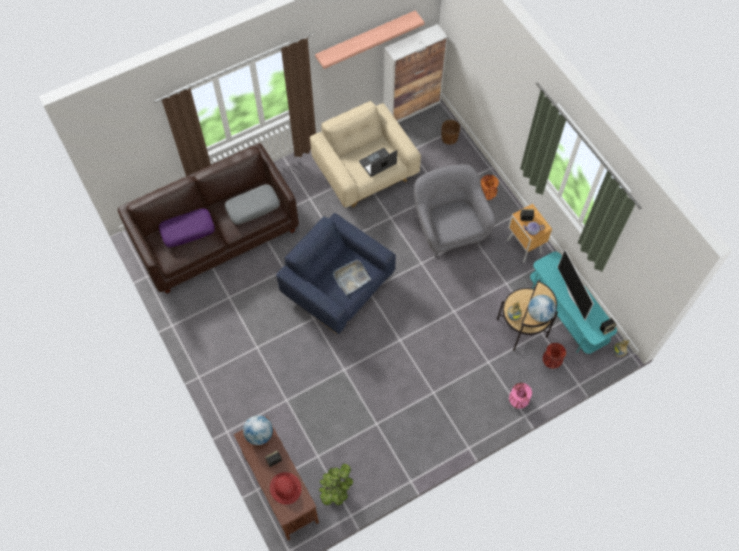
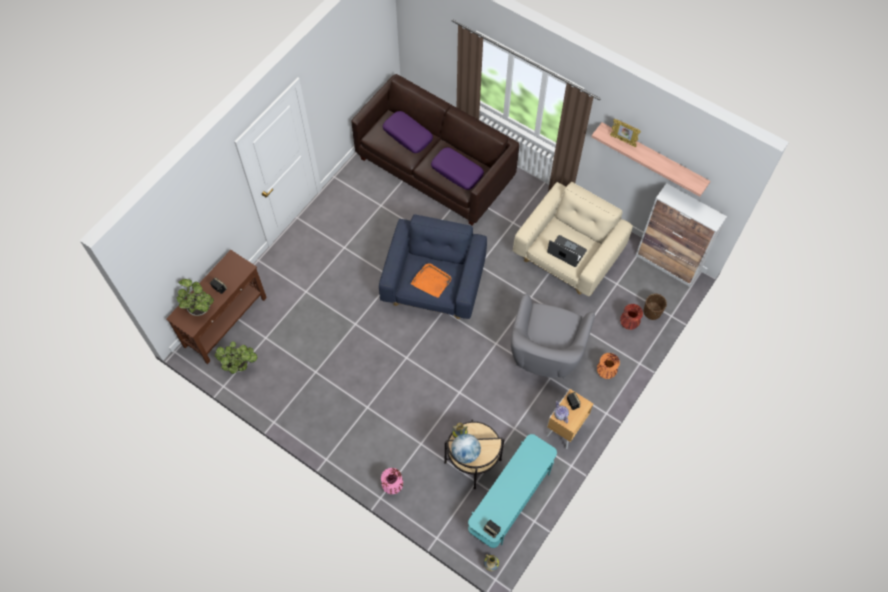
camera: 65 degrees right, 0 degrees up
grey pillow [225,184,280,225] -> purple pillow [431,147,484,190]
globe [243,415,273,445] -> none
red hat [270,472,301,505] -> potted plant [177,279,214,316]
grey tray [333,260,371,295] -> orange tray [411,263,452,298]
grey armchair [414,164,495,257] -> grey armchair turned 150 degrees clockwise [511,293,595,379]
red vase [543,343,566,369] -> red vase moved to [620,304,643,330]
television [557,249,594,320] -> none
none -> picture frame [610,119,641,147]

